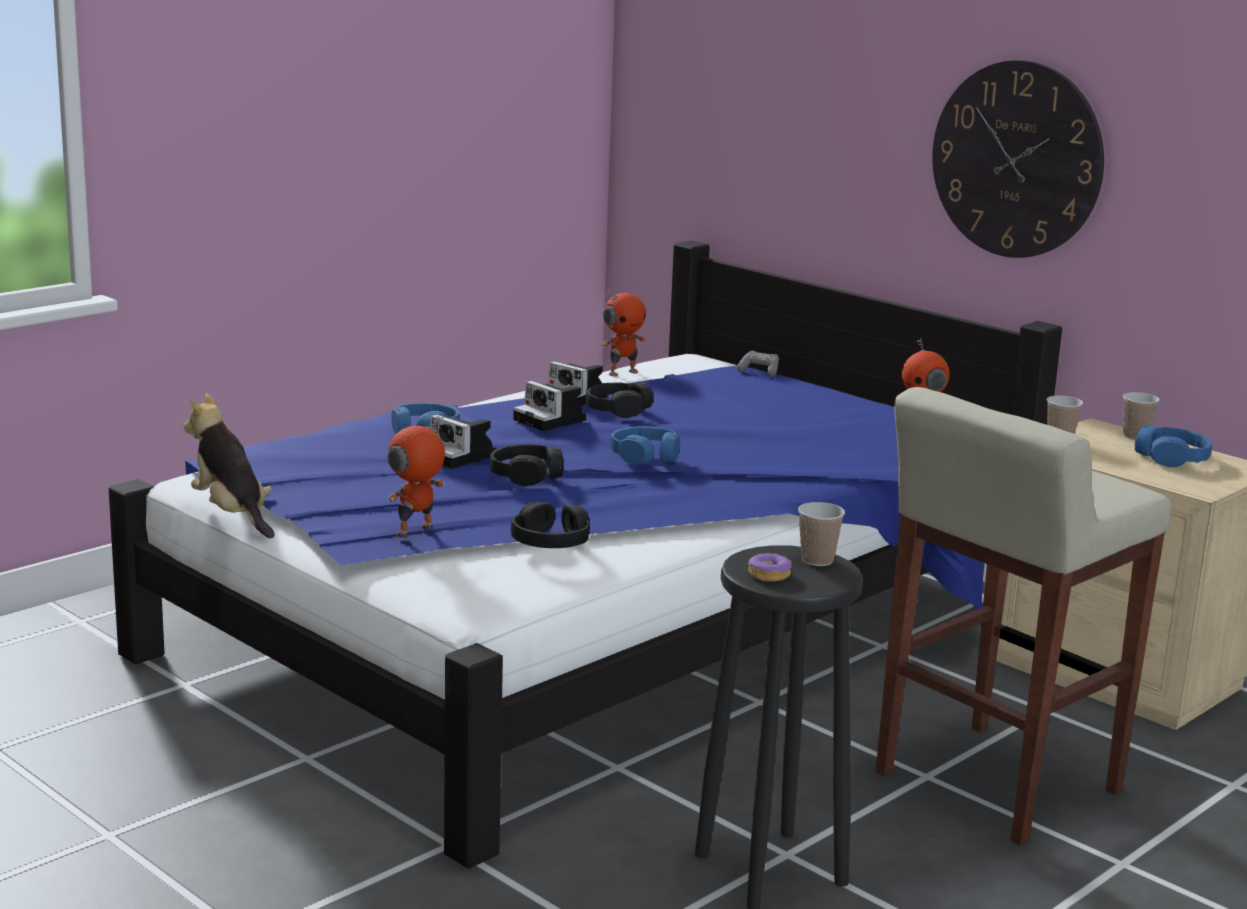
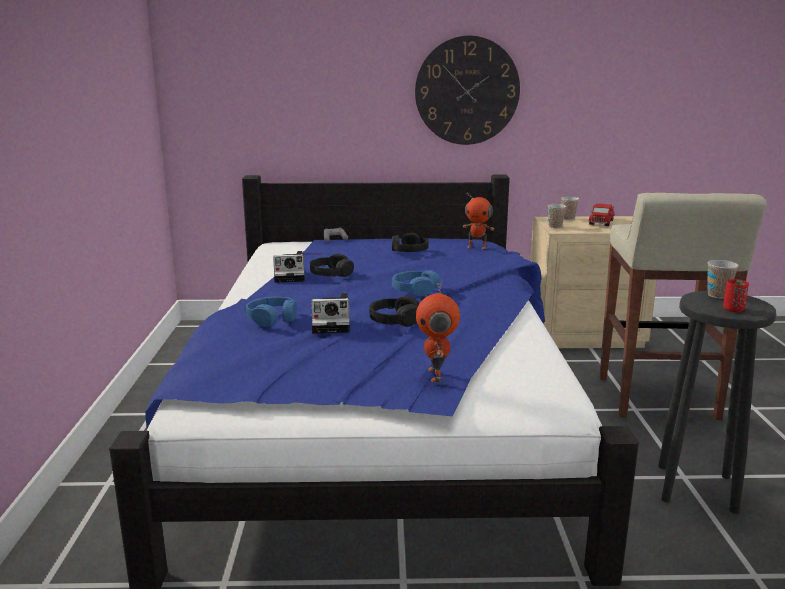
camera: 45 degrees left, 0 degrees up
plush toy [184,393,275,538] -> none
black headphones [511,501,590,548] -> black headphones moved to [392,233,429,252]
camera [513,381,587,431] -> none
toy robot [601,288,646,377] -> none
donut [748,553,792,582] -> red cup [723,279,749,312]
blue headphones [1135,425,1212,467] -> toy truck [589,203,614,226]

